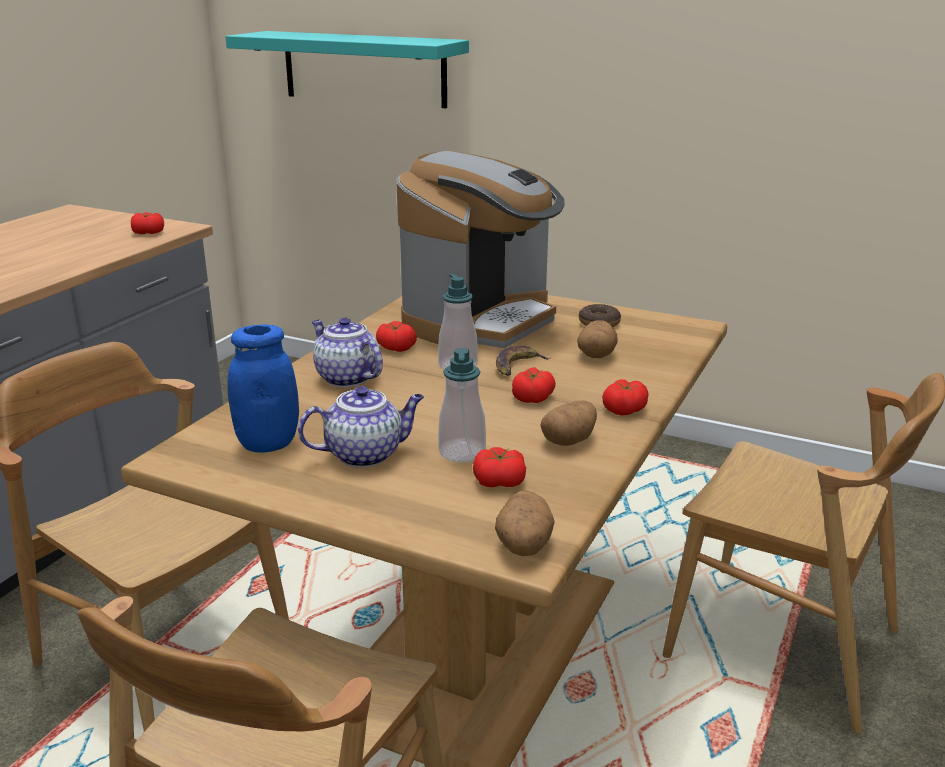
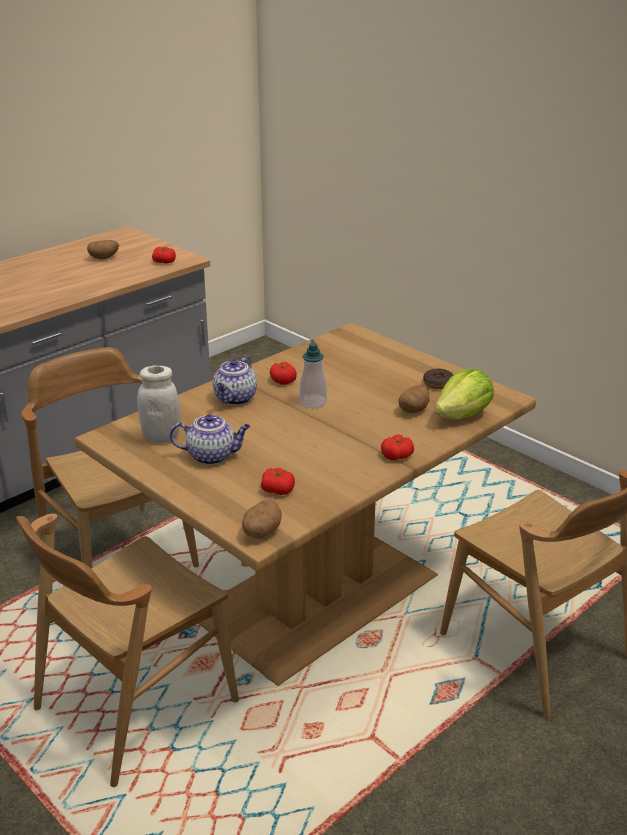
camera: 20 degrees right, 5 degrees up
turquoise shelf [225,31,469,108] -> none
blue jar [227,325,299,453] -> white jar [137,366,181,444]
teapot [312,317,383,387] -> teapot turned 135 degrees counterclockwise [213,355,257,405]
coffee machine [396,151,565,348] -> none
soap dispenser [438,348,486,463] -> none
banana [496,345,550,376] -> none
tomato [512,367,556,403] -> none
potato [540,400,597,446] -> potato moved to [87,240,119,259]
none -> lettuce [435,369,494,420]

